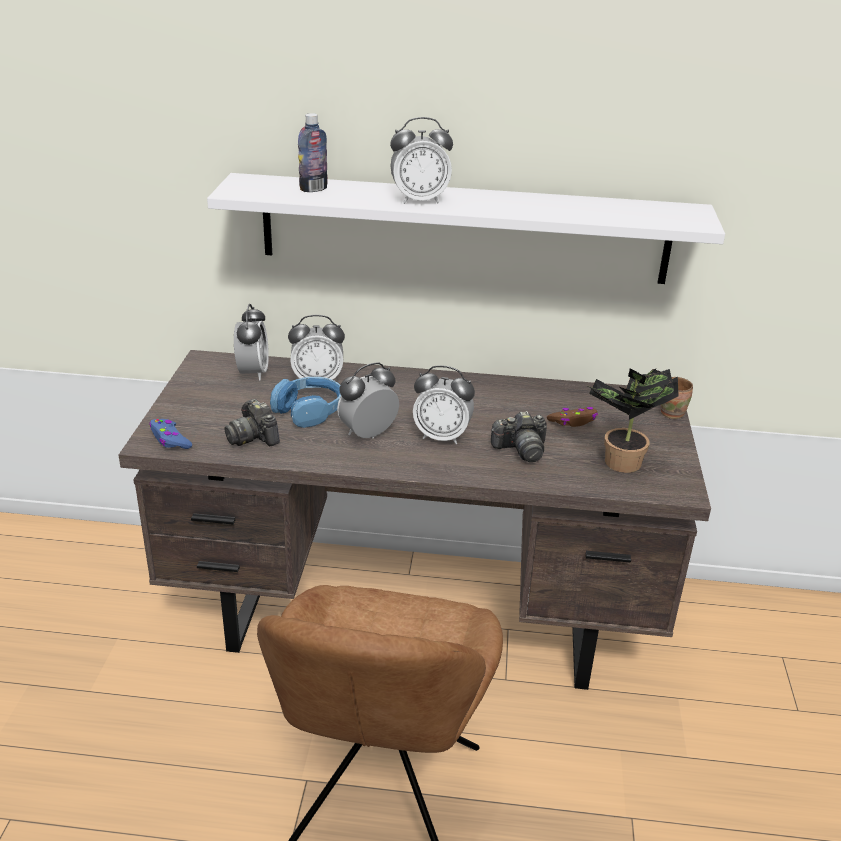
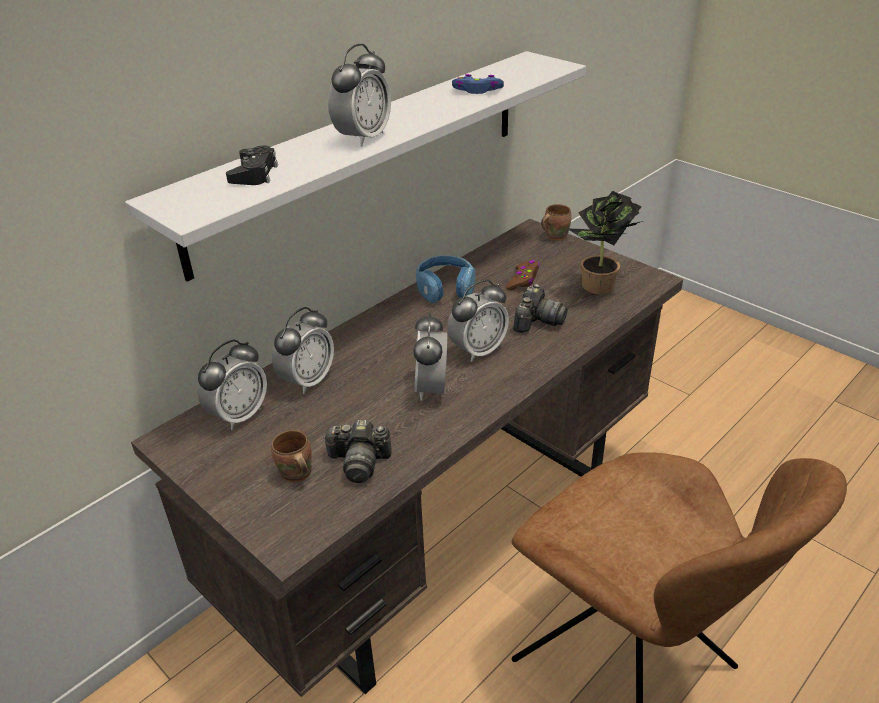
camera: 50 degrees left, 5 degrees up
blue game controller [149,419,192,449] -> blue game controller moved to [452,74,504,94]
alarm clock [234,304,269,381] -> alarm clock turned 90 degrees clockwise [197,339,267,430]
blue headphones [270,377,341,428] -> blue headphones moved to [416,255,475,303]
bottle [298,113,328,192] -> black game controller [226,145,278,185]
none -> brown mug [271,430,312,483]

